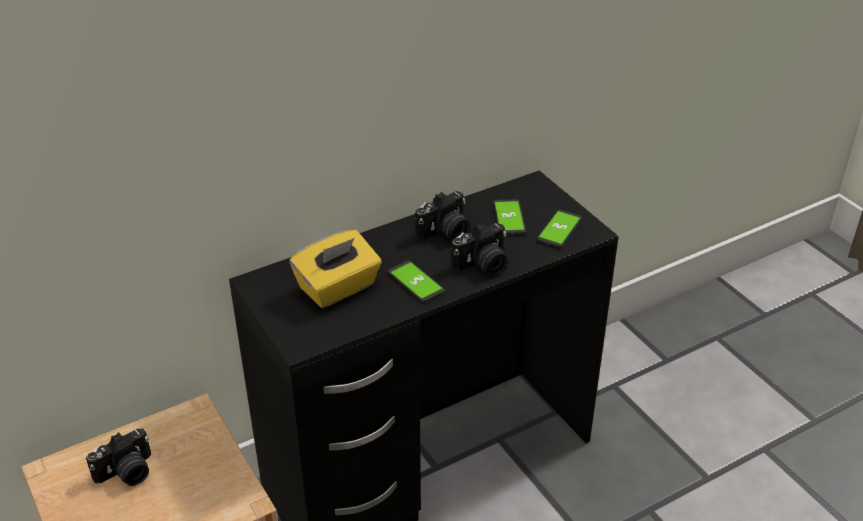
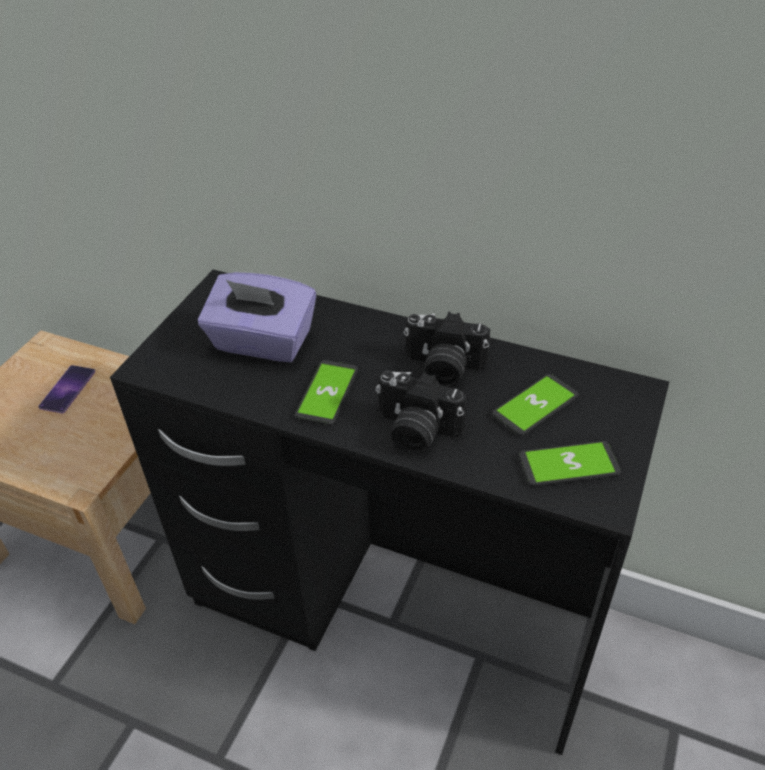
camera: 55 degrees right, 5 degrees up
camera [86,429,151,486] -> phone [38,365,95,414]
yellow tissue box [290,230,382,308] -> purple tissue box [198,272,317,362]

